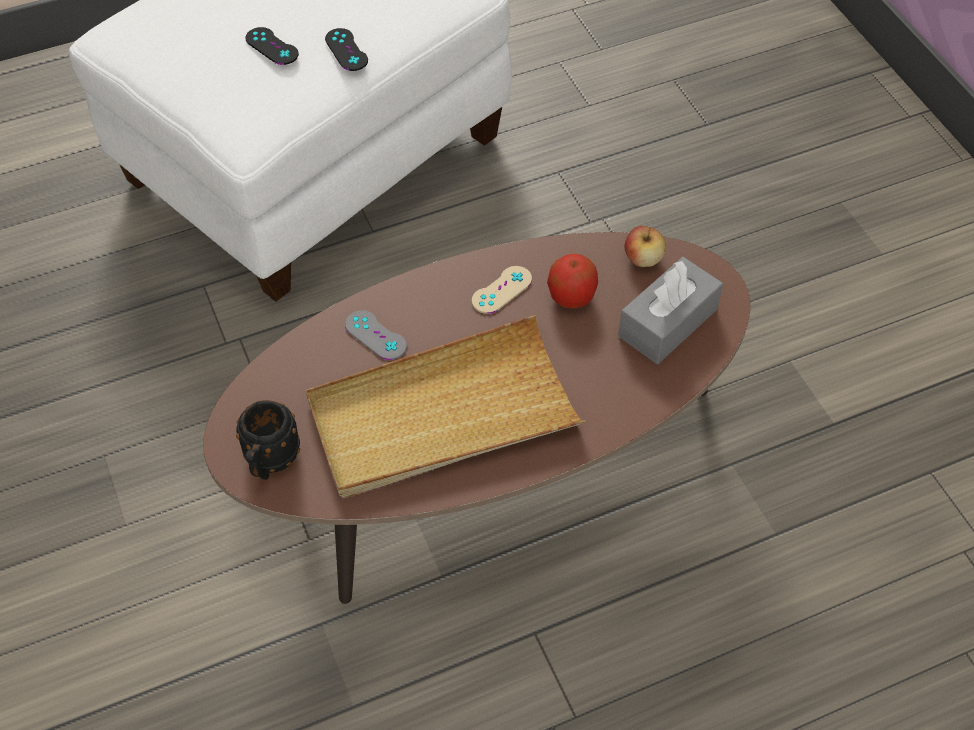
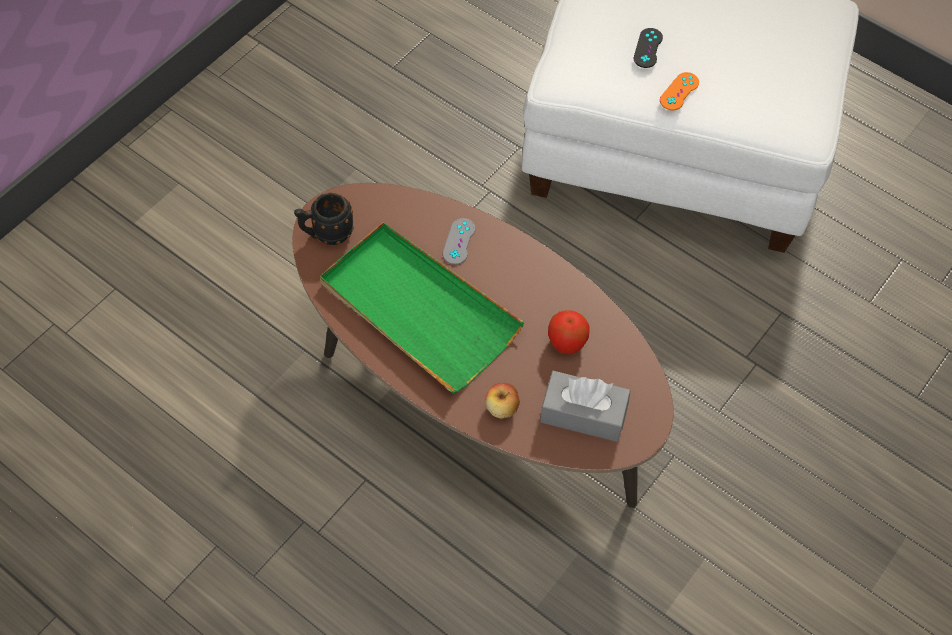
camera: 60 degrees right, 5 degrees up
beige tray [306,315,586,497] -> green tray [320,222,525,393]
black game controller [325,28,368,71] -> orange game controller [660,72,699,110]
beige game controller [472,266,532,314] -> none
apple [625,226,666,267] -> apple moved to [485,383,520,419]

